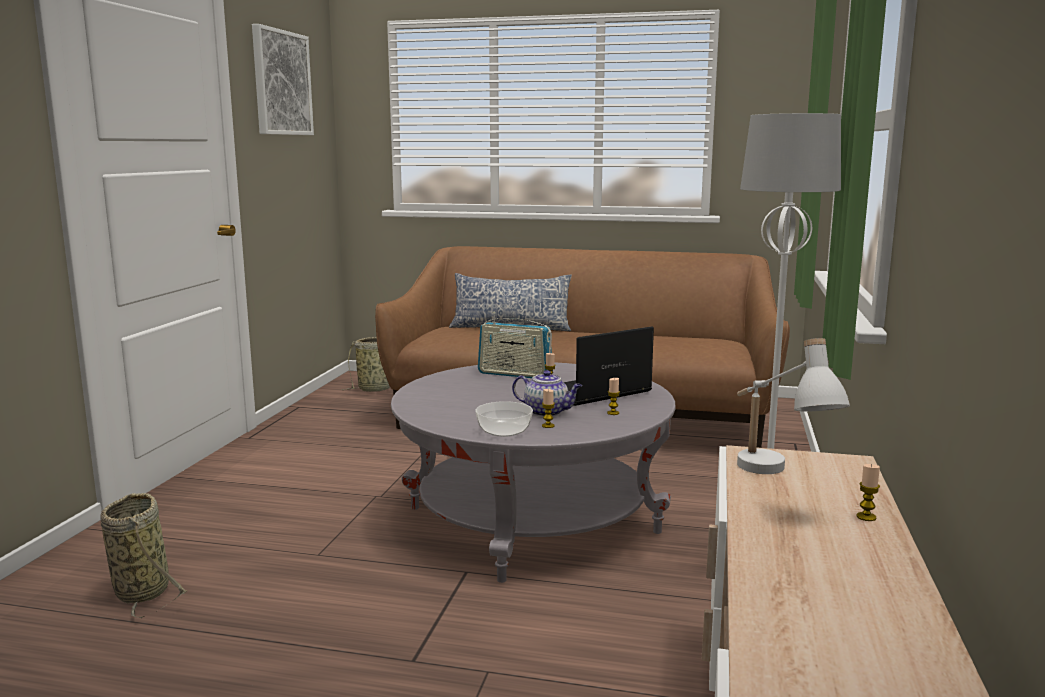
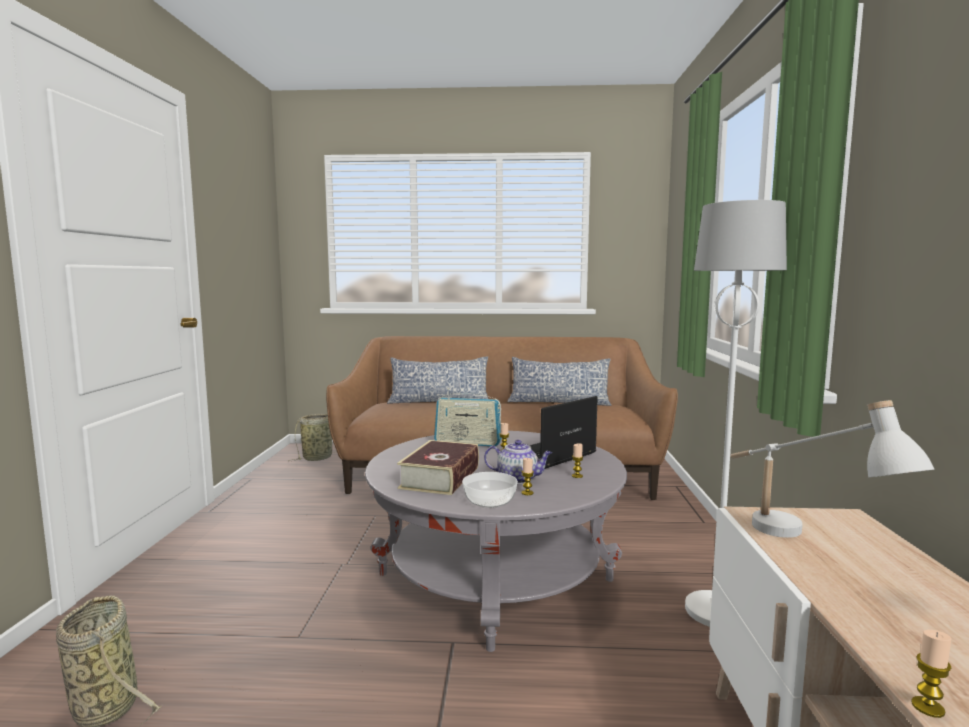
camera: 10 degrees left, 5 degrees down
picture [252,24,314,135] -> none
candle [856,464,880,521] -> candle moved to [911,630,951,718]
none -> book [397,440,479,495]
none -> pillow [507,357,611,406]

